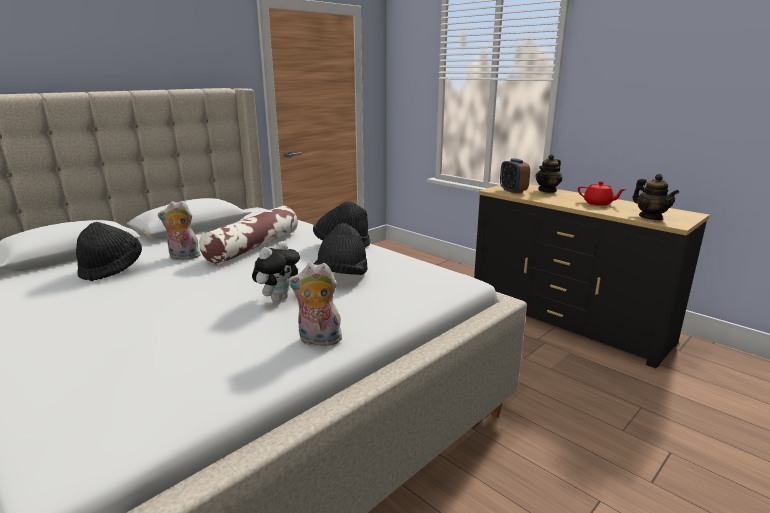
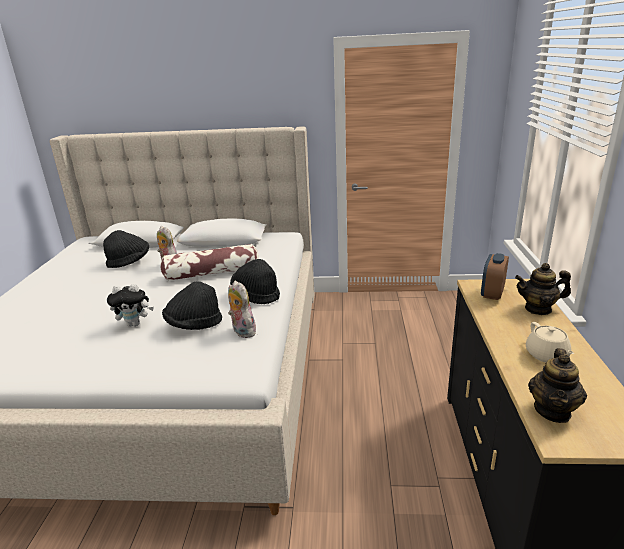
camera: 50 degrees right, 5 degrees up
plush toy [288,263,342,346] -> plush toy moved to [228,281,256,338]
red teapot [578,182,627,206] -> beige teapot [526,322,574,362]

